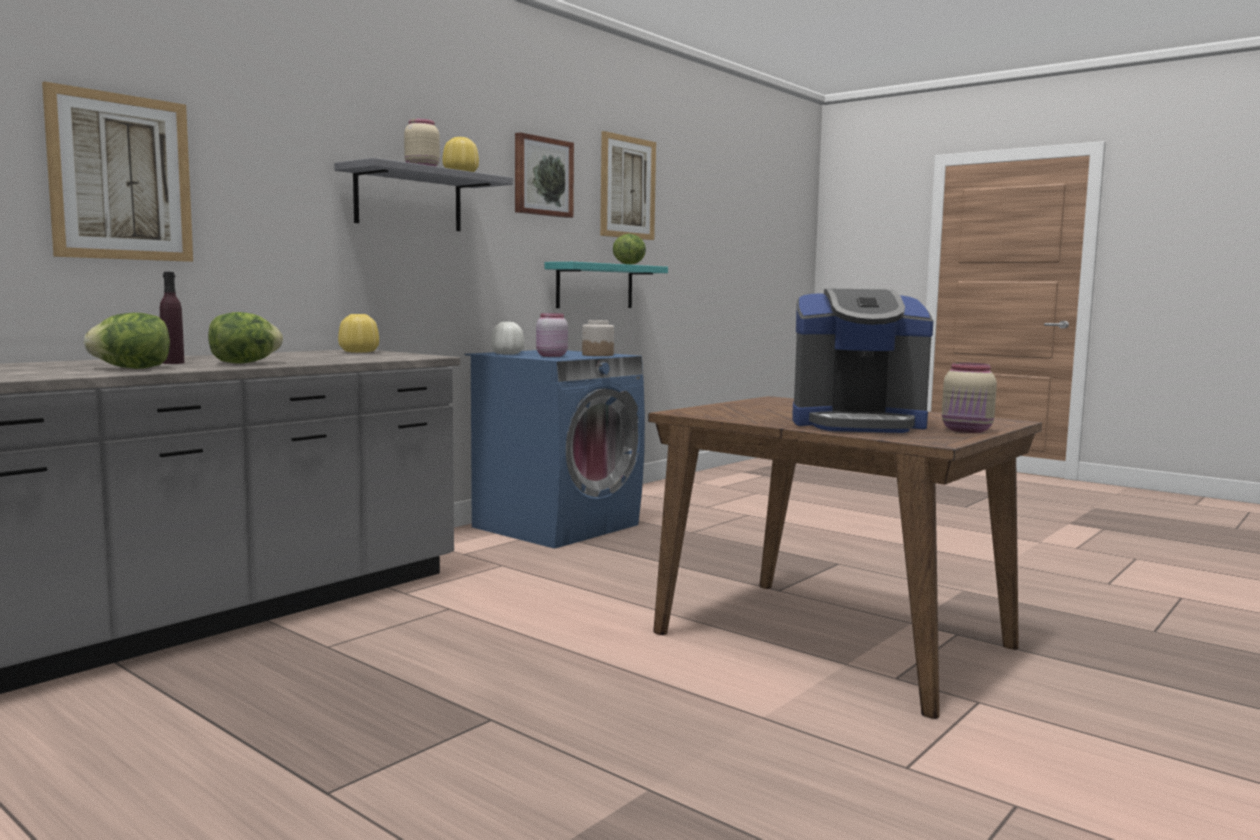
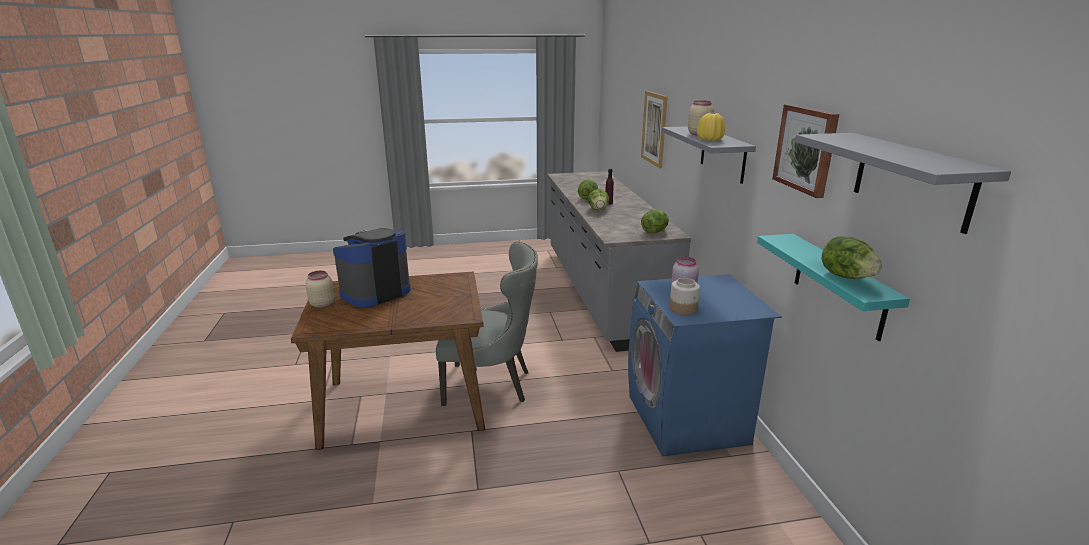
camera: 130 degrees right, 15 degrees up
yellow vase [338,314,379,353] -> lettuce [641,210,669,233]
white vase [491,322,524,355] -> none
picture [600,131,656,240] -> grey shelf [795,133,1011,234]
none -> grey chair [436,242,538,406]

